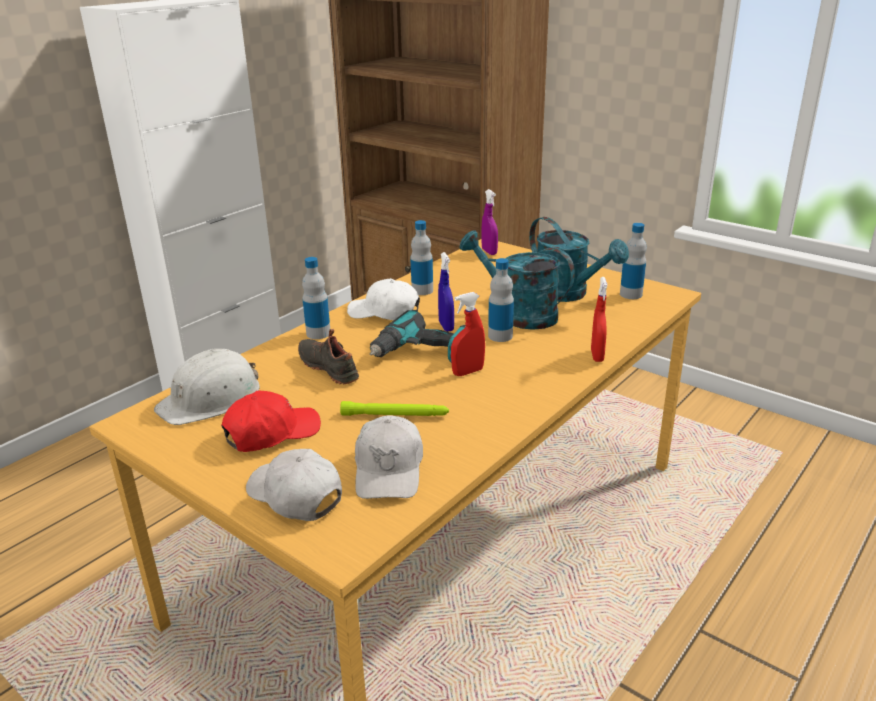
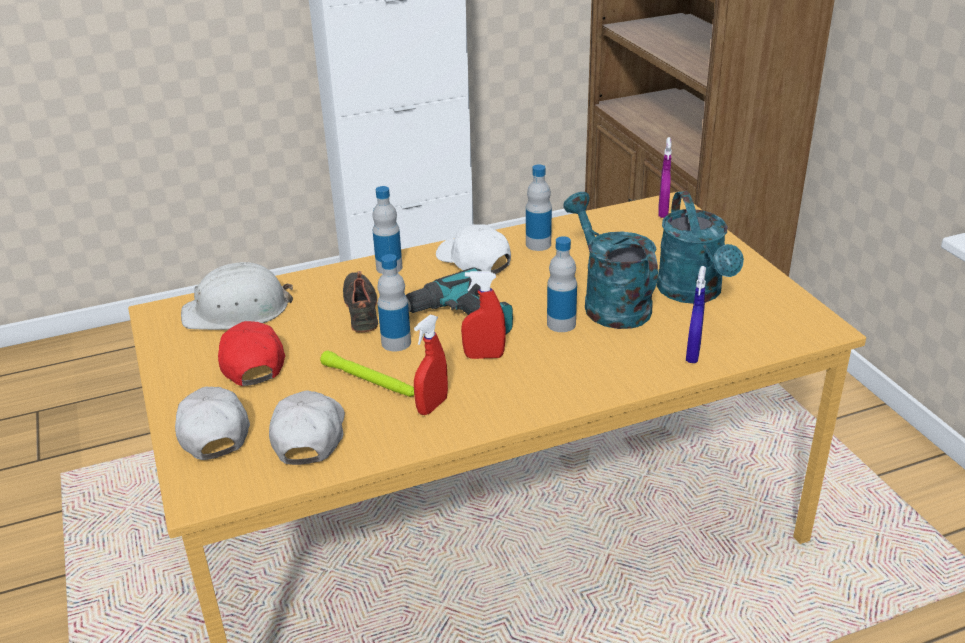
camera: 30 degrees right, 5 degrees up
red cap [221,390,321,452] -> red cap turned 105 degrees counterclockwise [218,321,285,386]
white cap [355,415,423,499] -> white cap turned 150 degrees clockwise [269,391,345,465]
blue spray bottle [438,252,454,332] -> blue spray bottle moved to [686,266,706,363]
red spray bottle [591,277,607,362] -> red spray bottle moved to [414,315,448,415]
bottle [620,223,647,299] -> bottle moved to [377,254,411,351]

